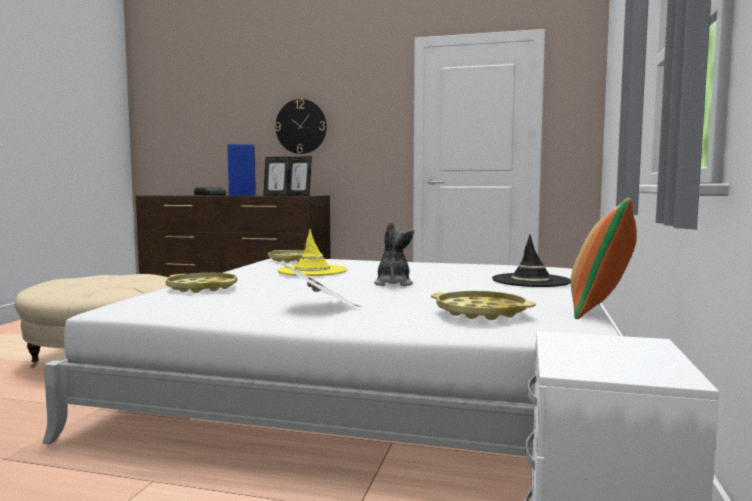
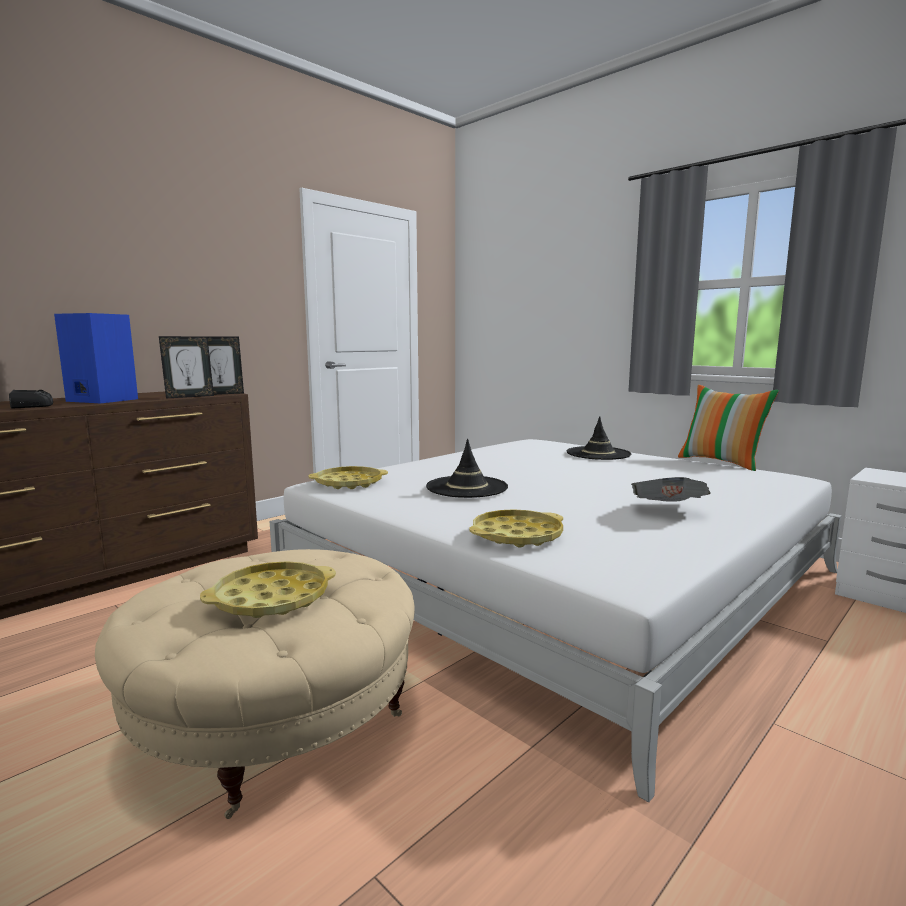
camera: 60 degrees left, 5 degrees up
wall clock [275,99,327,154] -> none
yellow hat [277,229,347,276] -> black hat [426,439,508,498]
plush toy [374,221,414,286] -> none
yellow tray [431,291,536,320] -> yellow tray moved to [200,561,336,618]

